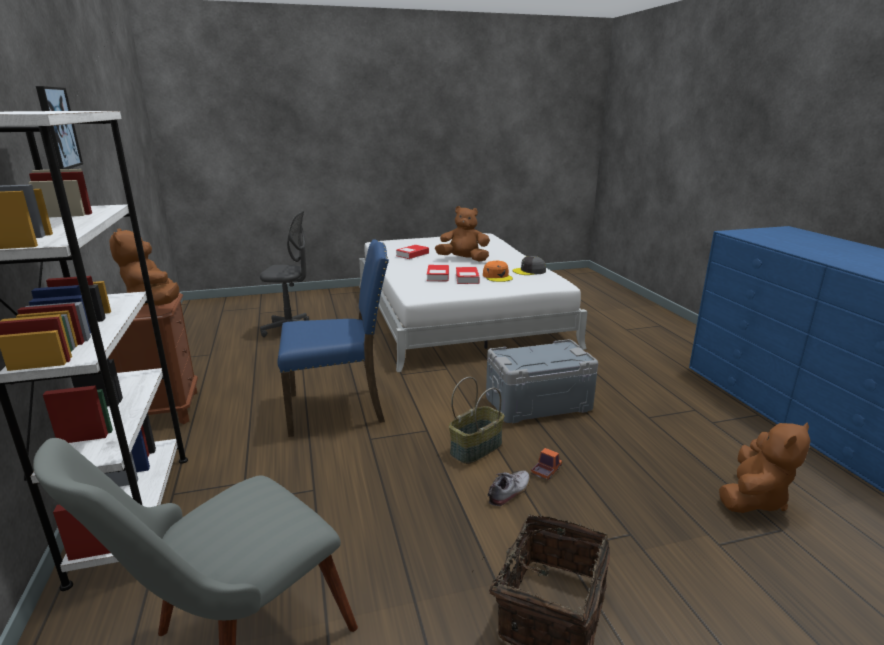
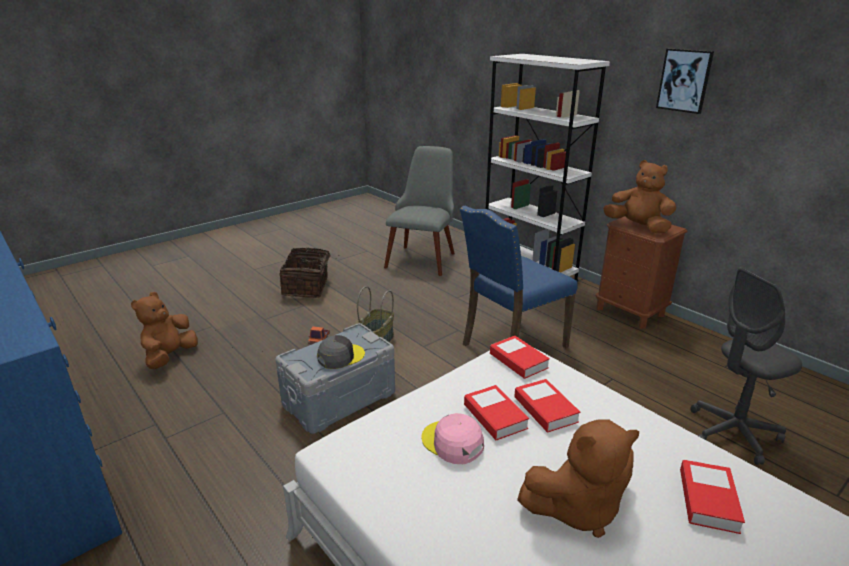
camera: 155 degrees right, 5 degrees up
orange cap [483,261,513,282] -> pink cap [422,413,484,464]
shoe [488,470,530,506] -> none
grey cap [512,256,546,275] -> grey cap moved to [317,335,365,369]
none -> book [490,336,550,379]

